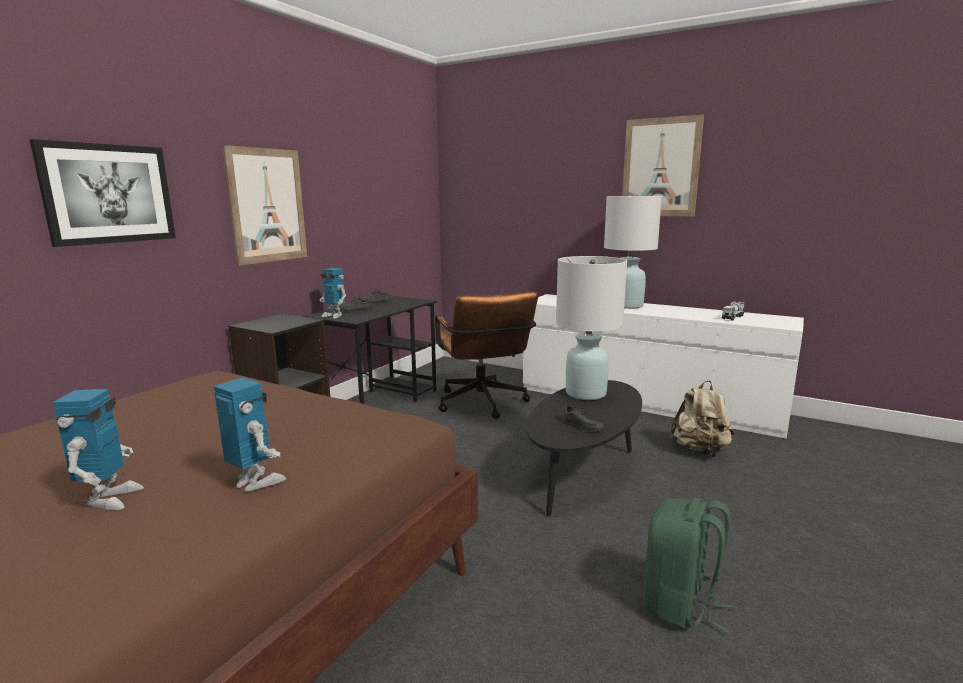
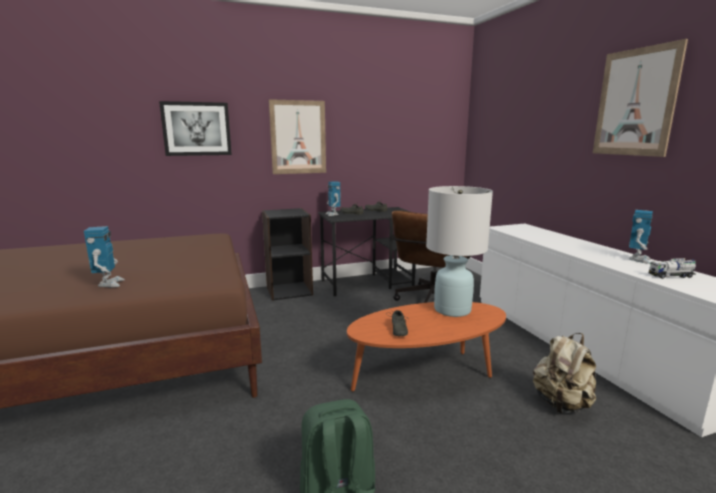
camera: 40 degrees right, 0 degrees up
toy robot [53,389,144,510] -> toy robot moved to [629,210,653,264]
black coffee table [526,380,642,517] -> orange coffee table [347,302,506,391]
white table lamp [604,196,662,309] -> none

